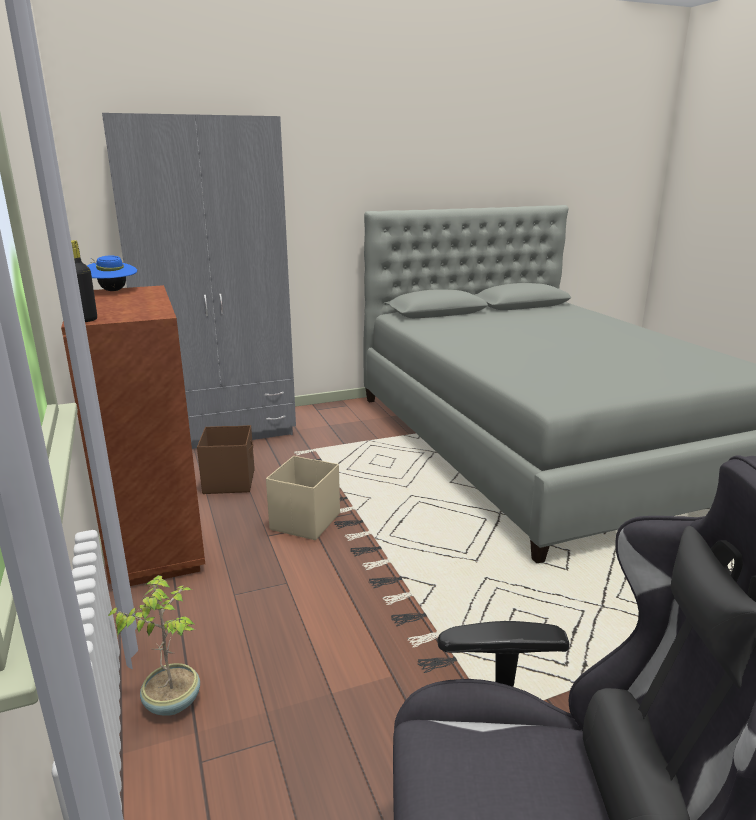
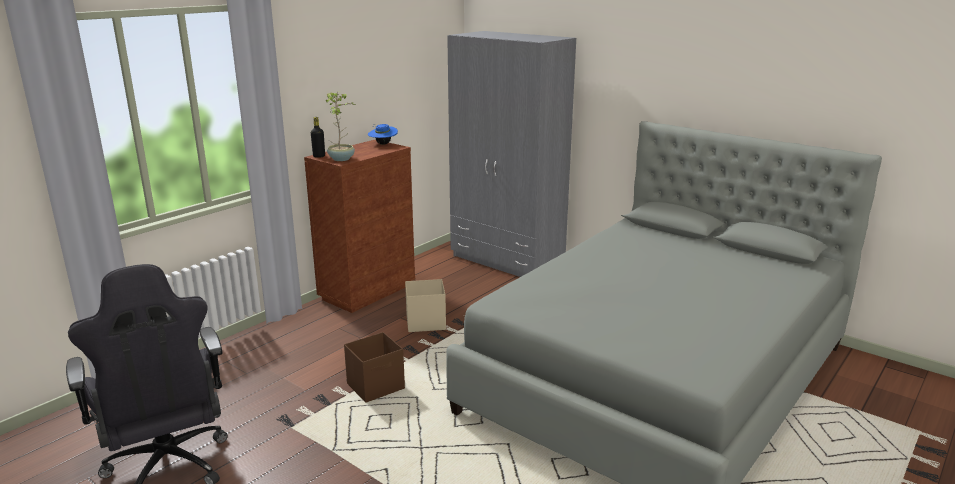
camera: 60 degrees right, 0 degrees up
potted plant [108,575,200,716] -> potted plant moved to [326,91,355,161]
brown storage box [197,425,255,494] -> brown storage box moved to [344,332,405,403]

